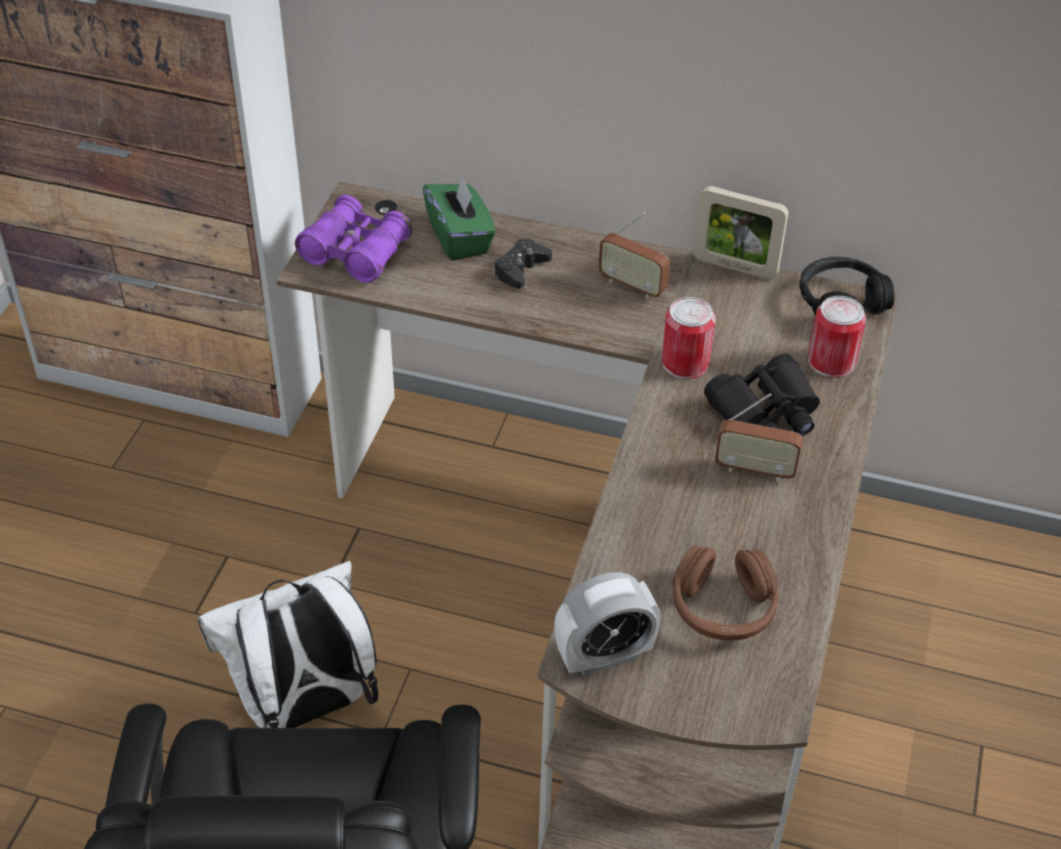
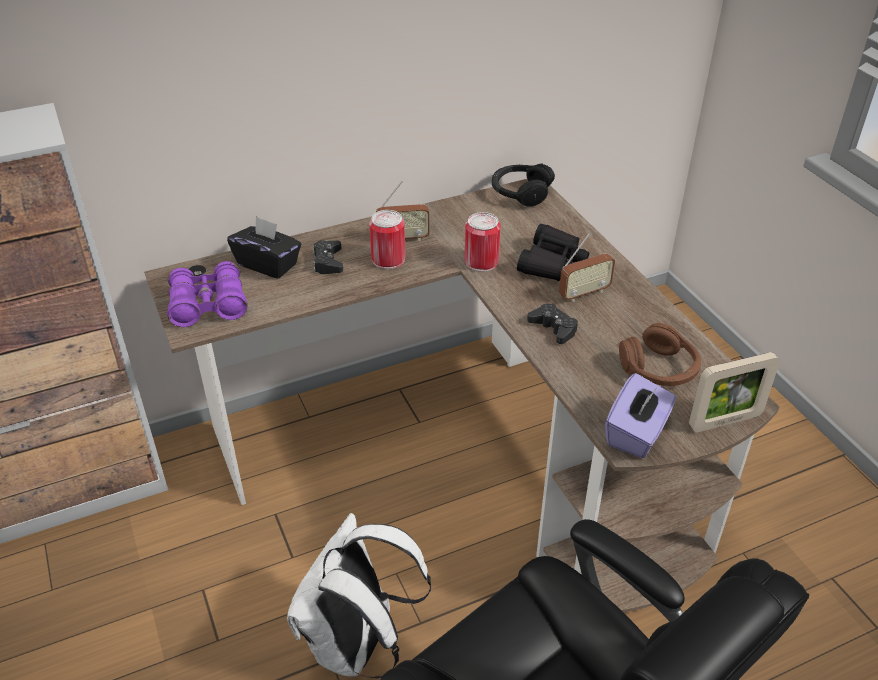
camera: 40 degrees left, 5 degrees down
green tissue box [423,177,496,261] -> black tissue box [227,216,301,279]
alarm clock [554,572,661,676] -> purple tissue box [605,373,676,458]
picture frame [693,186,788,279] -> picture frame moved to [689,352,780,432]
can [808,296,866,378] -> can moved to [369,210,406,269]
none -> black game controller [527,303,578,344]

